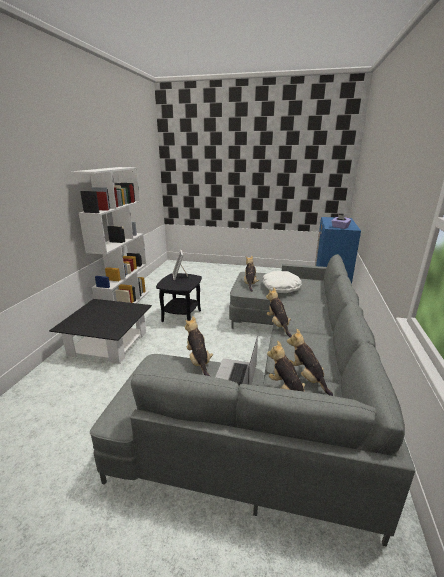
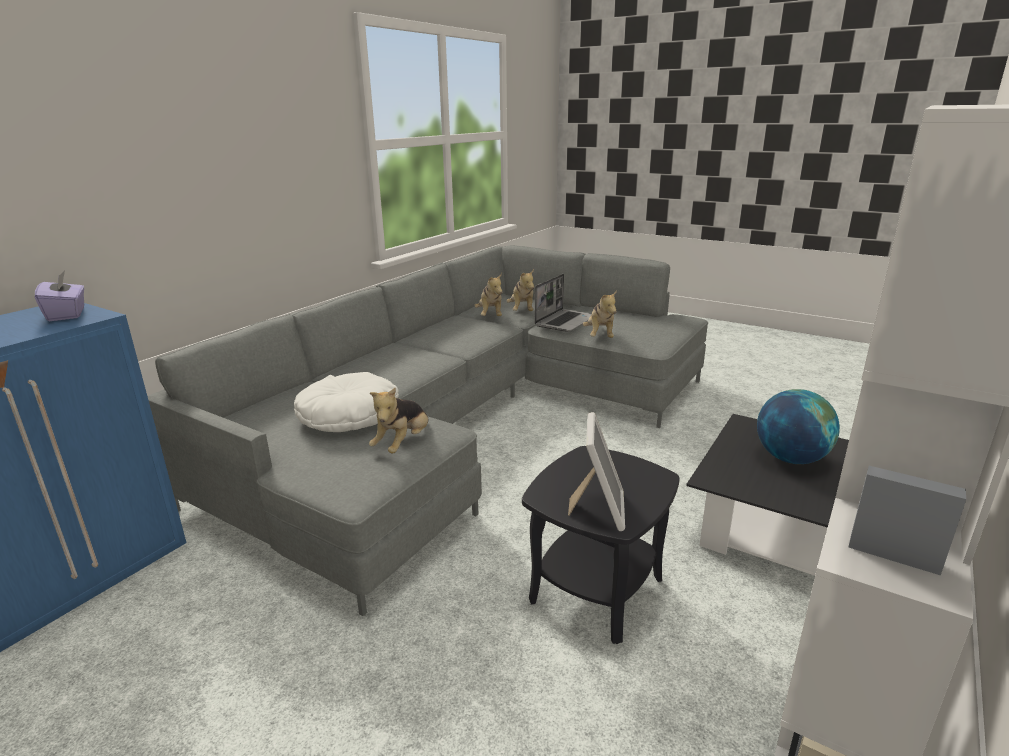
camera: 160 degrees left, 0 degrees up
plush toy [266,287,292,337] -> none
none -> globe [757,389,840,464]

